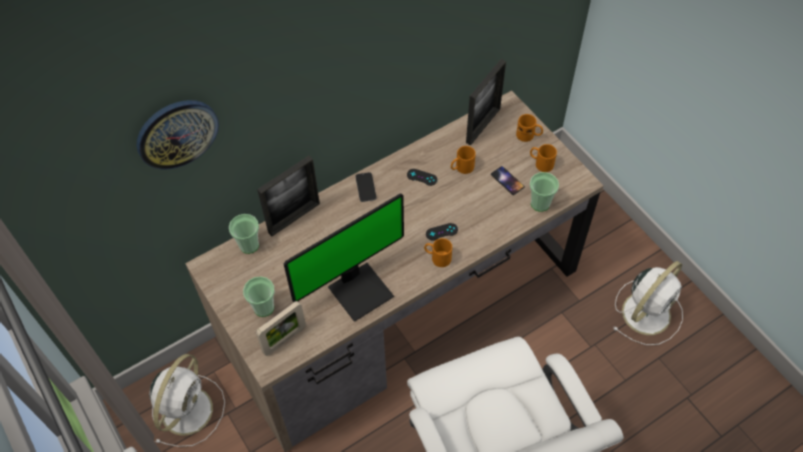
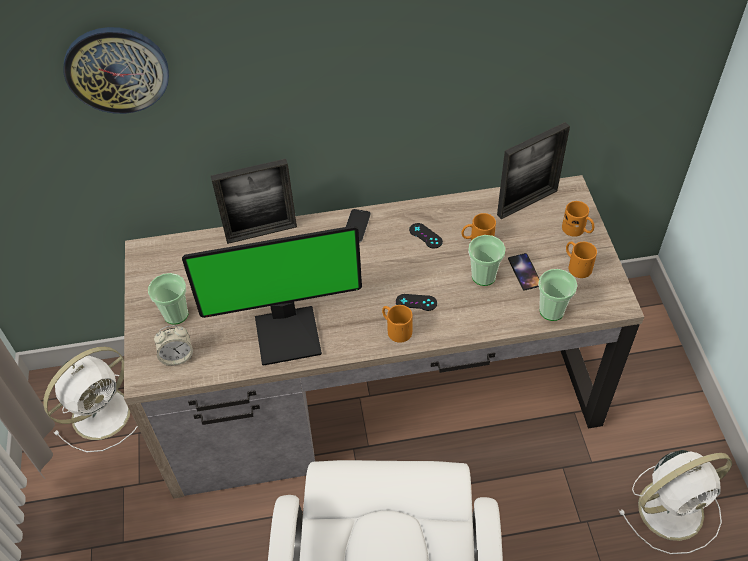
camera: 25 degrees right, 5 degrees down
cup [229,214,259,254] -> cup moved to [468,235,506,286]
picture frame [256,301,306,356] -> alarm clock [154,325,193,366]

